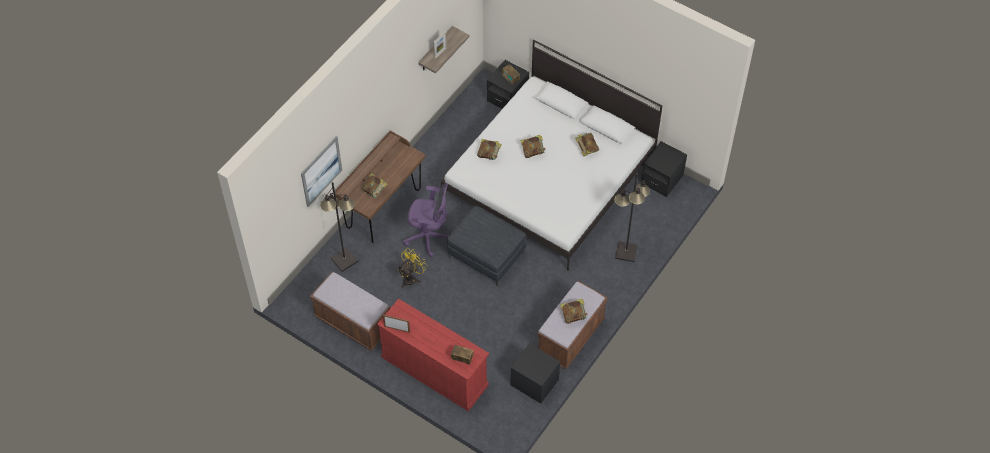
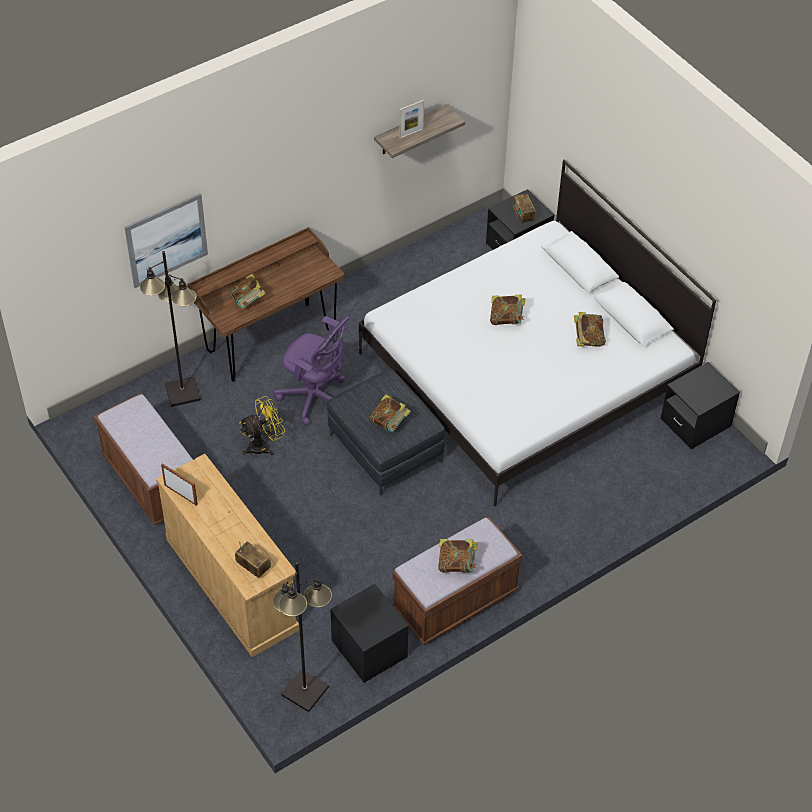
camera: 20 degrees right, 5 degrees down
red dresser [377,299,489,411] -> beige dresser [156,454,299,657]
book [477,139,502,160] -> book moved to [370,394,411,432]
black floor lamp [614,173,650,262] -> black floor lamp moved to [272,562,332,712]

